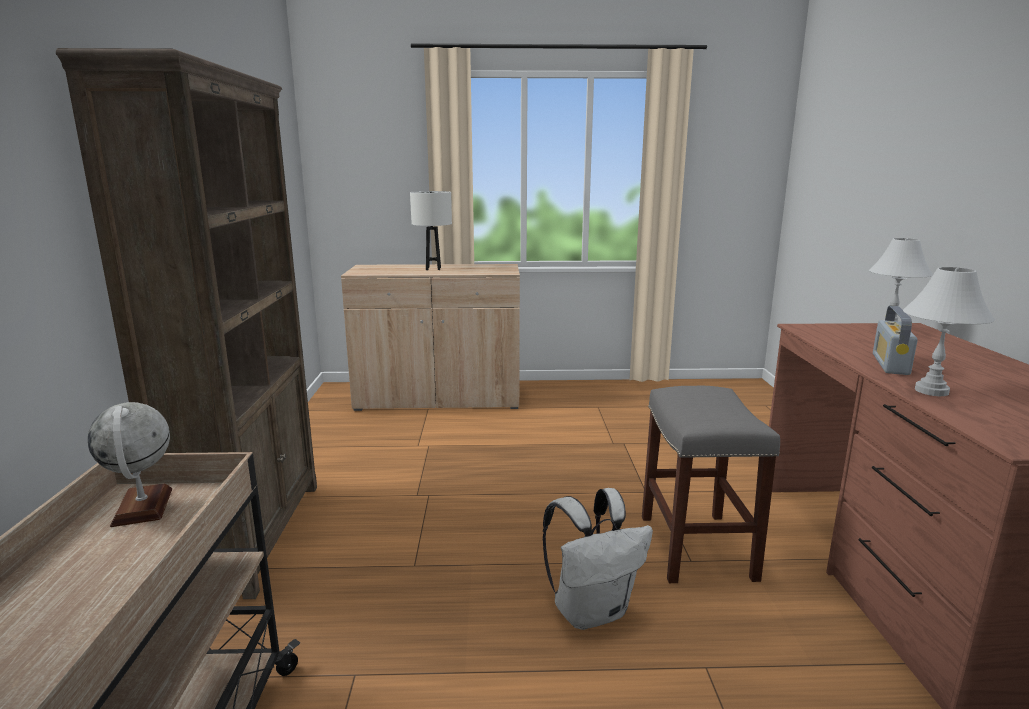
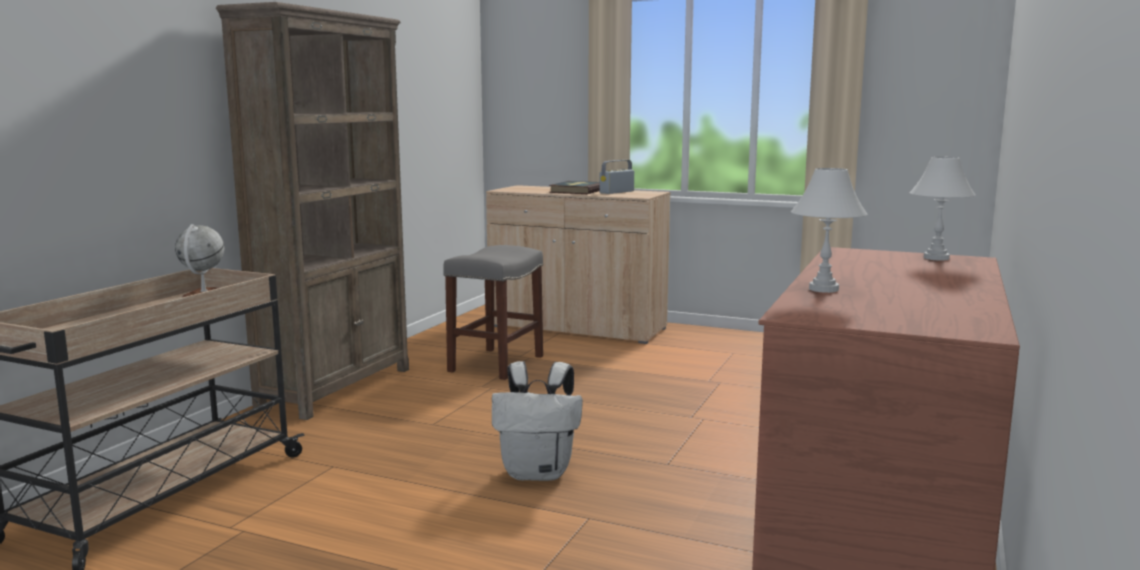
camera: 25 degrees right, 5 degrees down
white table lamp [410,191,452,270] -> book [549,181,600,194]
grey stool [642,386,780,583] -> grey stool moved to [443,245,543,380]
radio [873,306,918,375] -> radio moved to [599,160,634,194]

